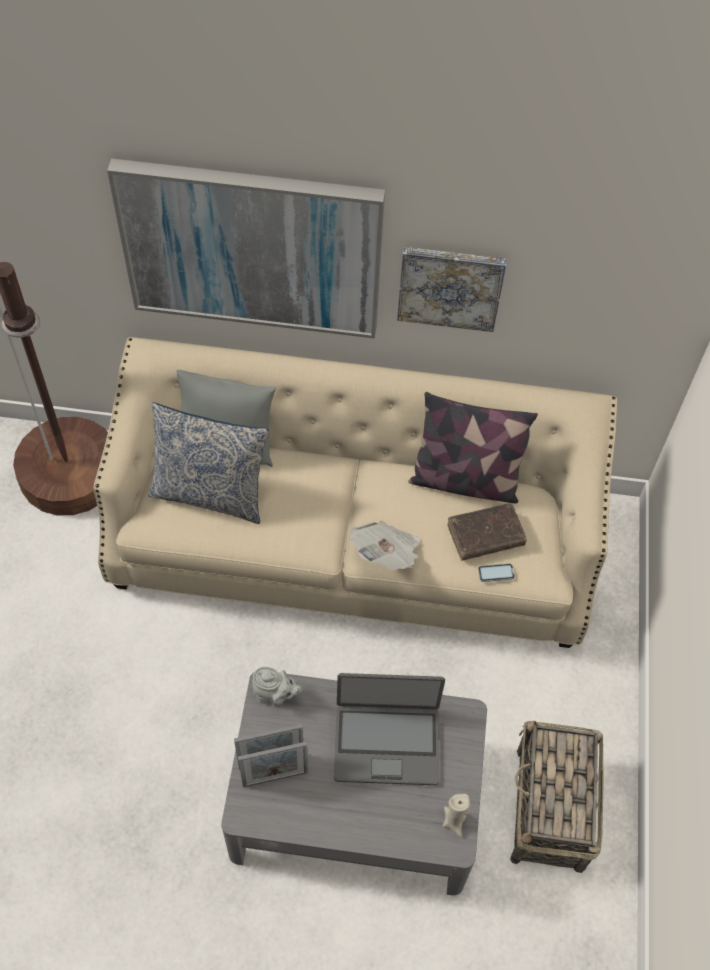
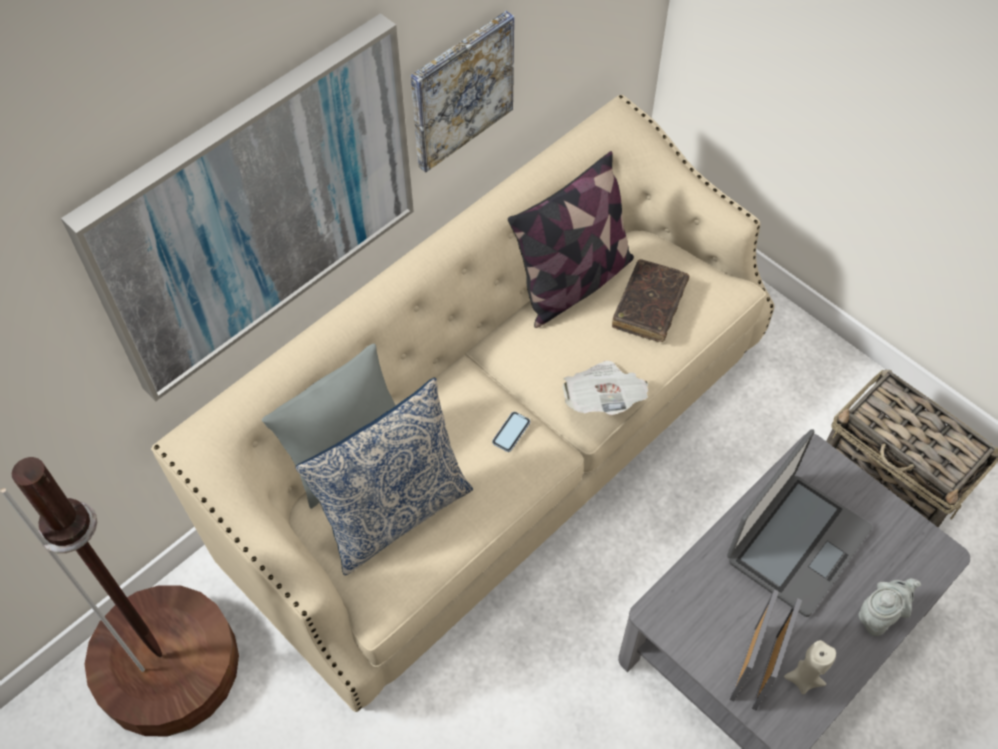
camera: 50 degrees left, 0 degrees up
grey teapot [252,667,302,707] -> grey teapot moved to [859,578,921,636]
beige candle [443,794,470,837] -> beige candle moved to [784,640,836,694]
phone [478,563,515,582] -> phone moved to [492,412,530,452]

